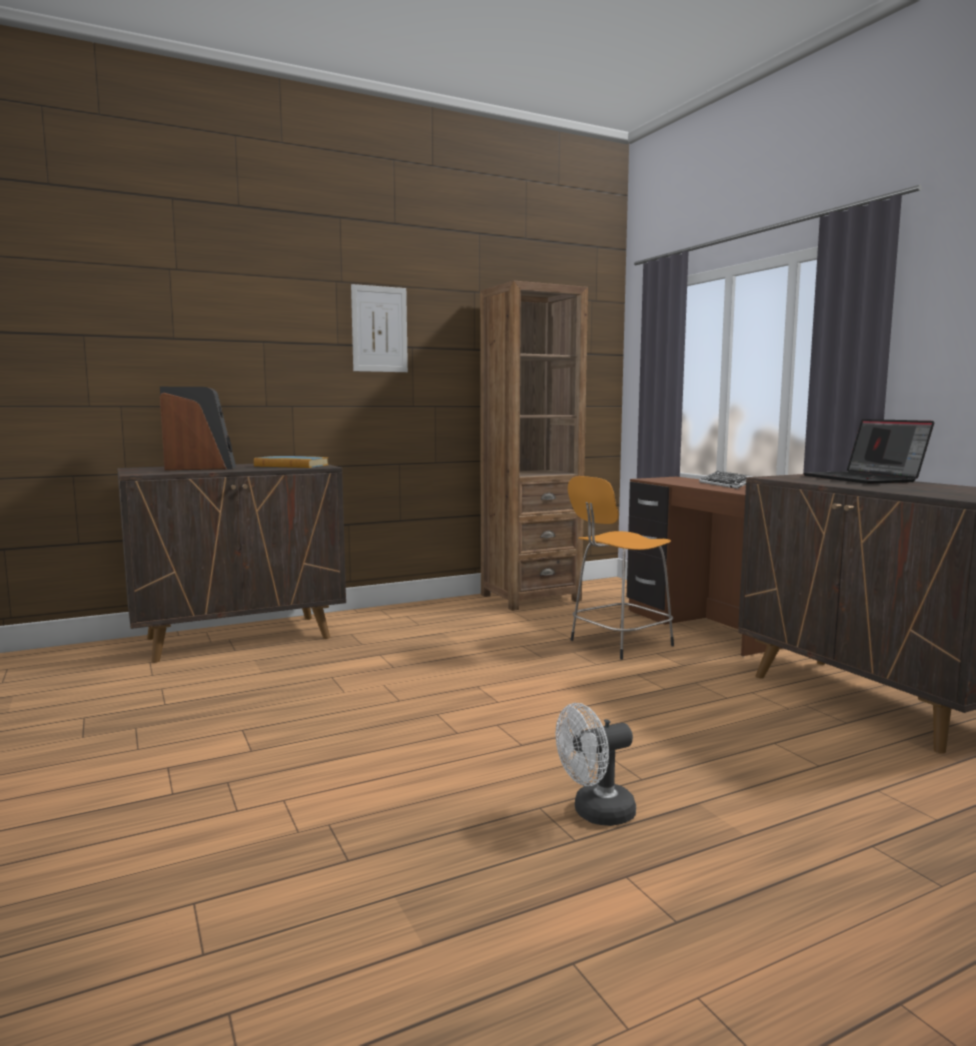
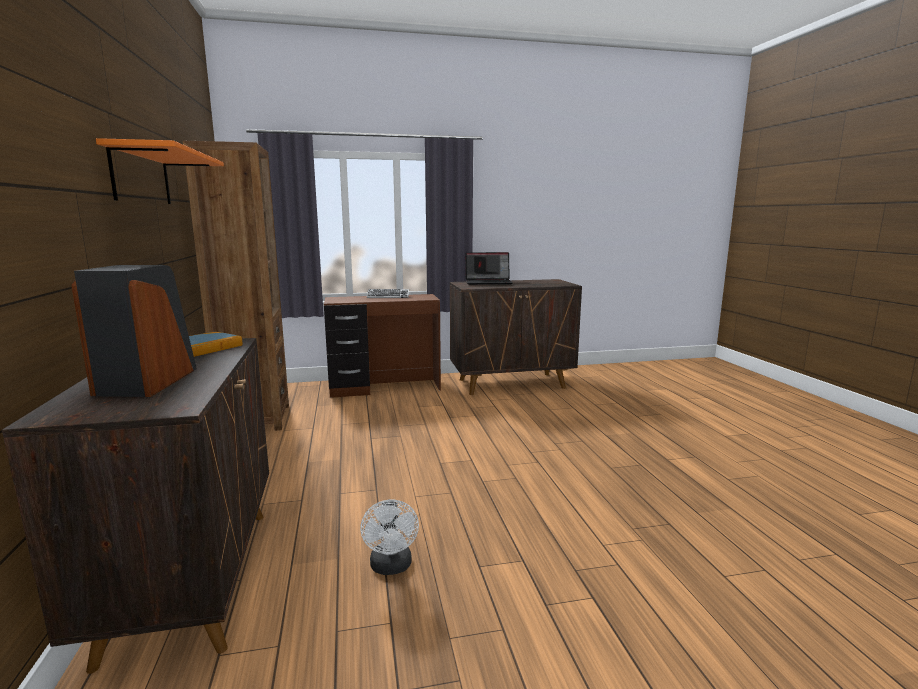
camera: 75 degrees left, 5 degrees up
picture [351,284,408,372] -> orange shelf [96,138,224,204]
white fan [556,703,636,826] -> white fan moved to [360,499,419,575]
orange stool [568,476,674,660] -> none

